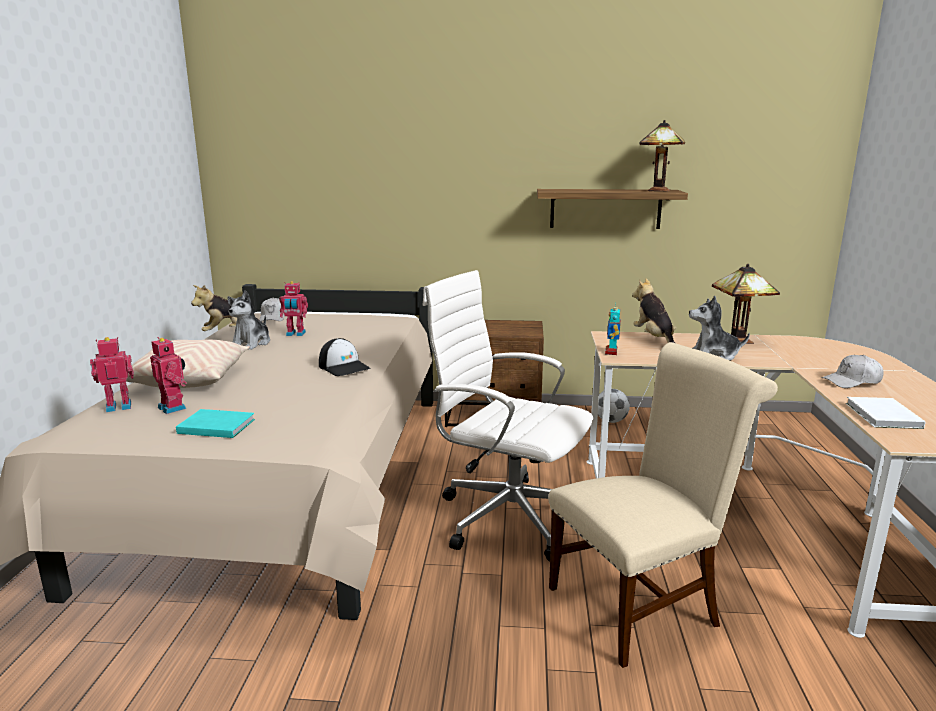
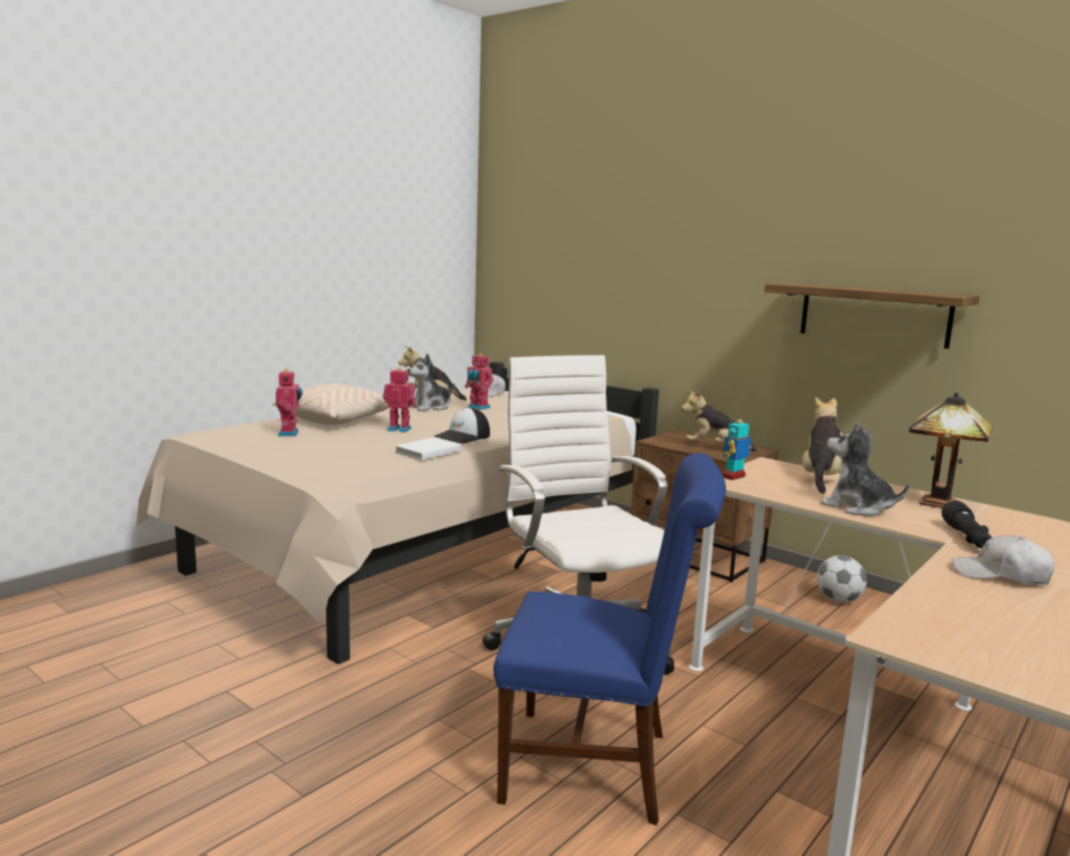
camera: 35 degrees right, 5 degrees down
toy robot [90,337,134,412] -> toy robot moved to [383,368,416,432]
turquoise book [176,409,255,438] -> none
cap [319,338,370,376] -> cap turned 45 degrees clockwise [433,407,490,444]
beige chair [548,342,778,668] -> blue chair [494,453,726,826]
table lamp [640,120,685,191] -> none
white book [846,397,926,429] -> white book moved to [395,437,461,460]
none -> plush toy [681,390,757,452]
none -> black flashlight [942,501,992,548]

